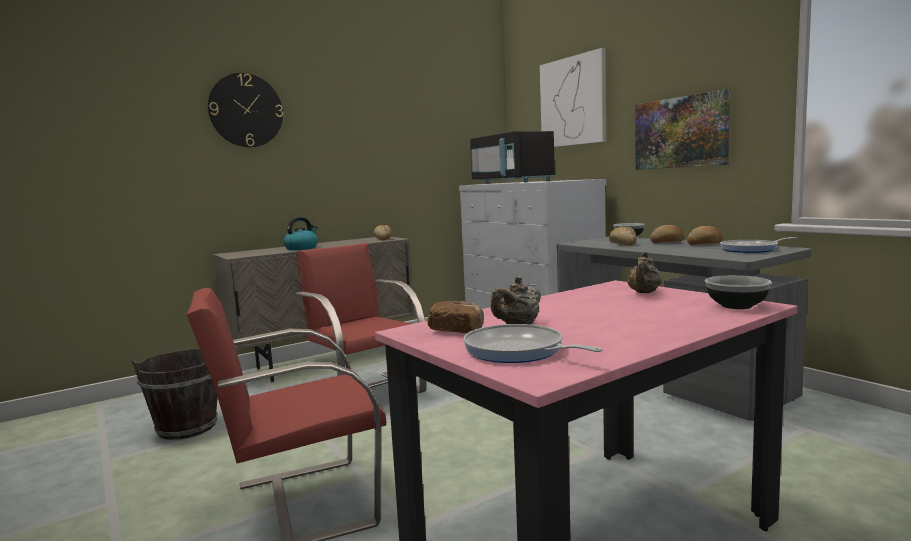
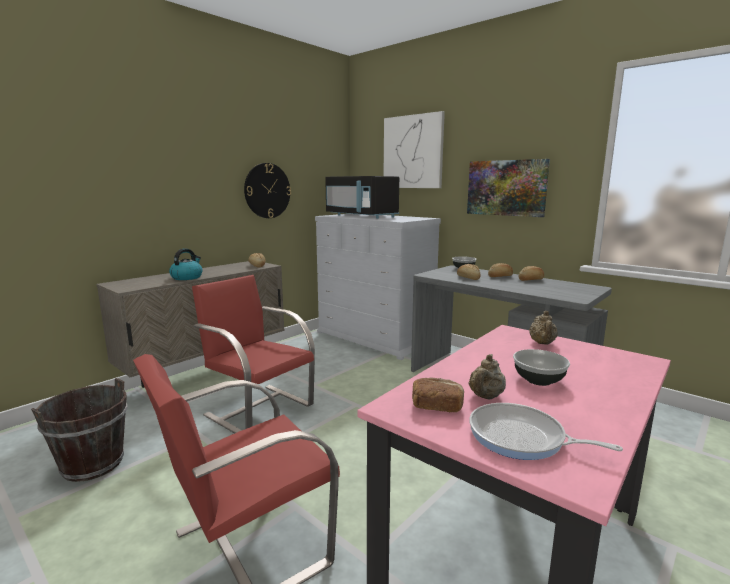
camera: 15 degrees left, 5 degrees up
wall clock [208,73,283,147] -> wall clock moved to [244,163,291,218]
bowl [705,275,772,309] -> bowl moved to [513,349,570,386]
frying pan [720,237,796,253] -> none

